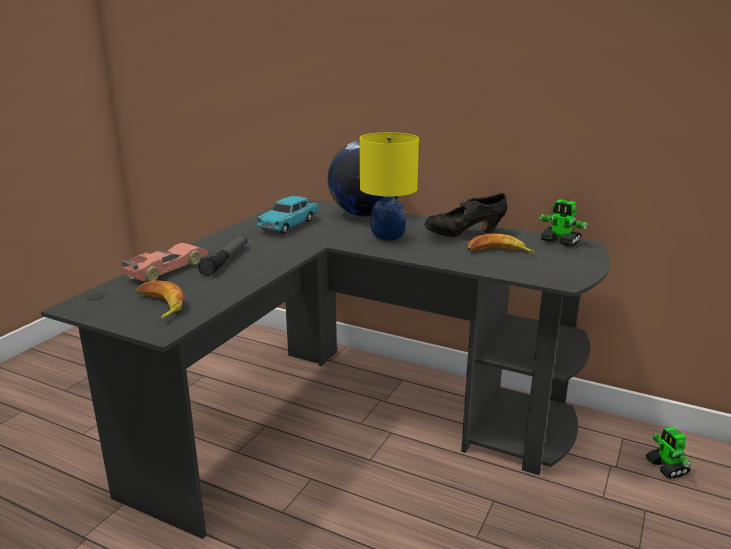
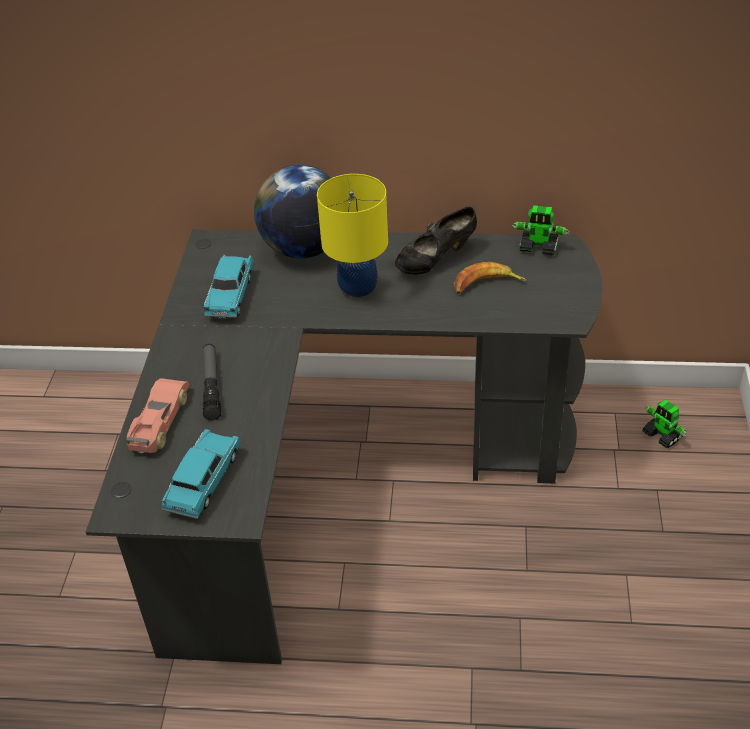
camera: 20 degrees left, 20 degrees up
banana [136,280,183,319] -> turquoise toy car [161,429,241,519]

